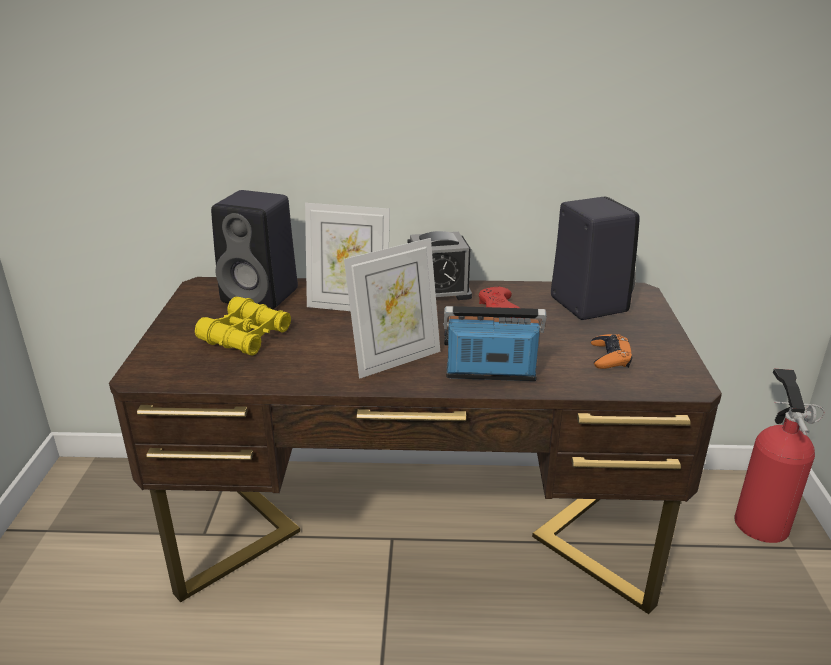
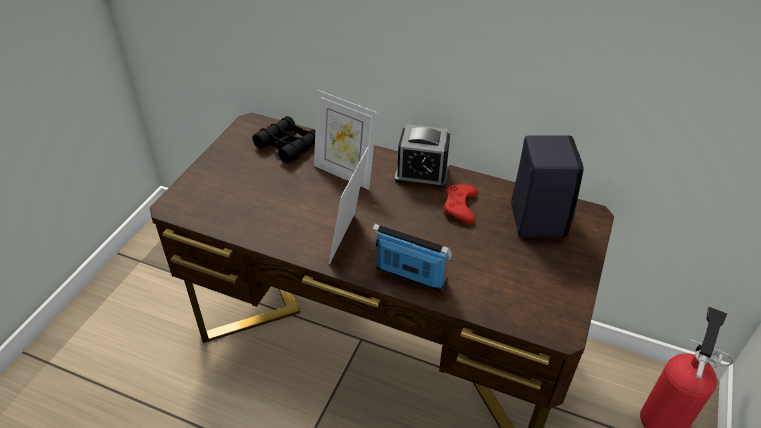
camera: 20 degrees right, 15 degrees up
yellow binoculars [195,297,291,356] -> none
black speaker [211,190,298,309] -> black binoculars [252,116,315,163]
picture frame [344,238,440,379] -> picture frame turned 120 degrees clockwise [329,147,368,265]
orange game controller [591,334,632,369] -> none

